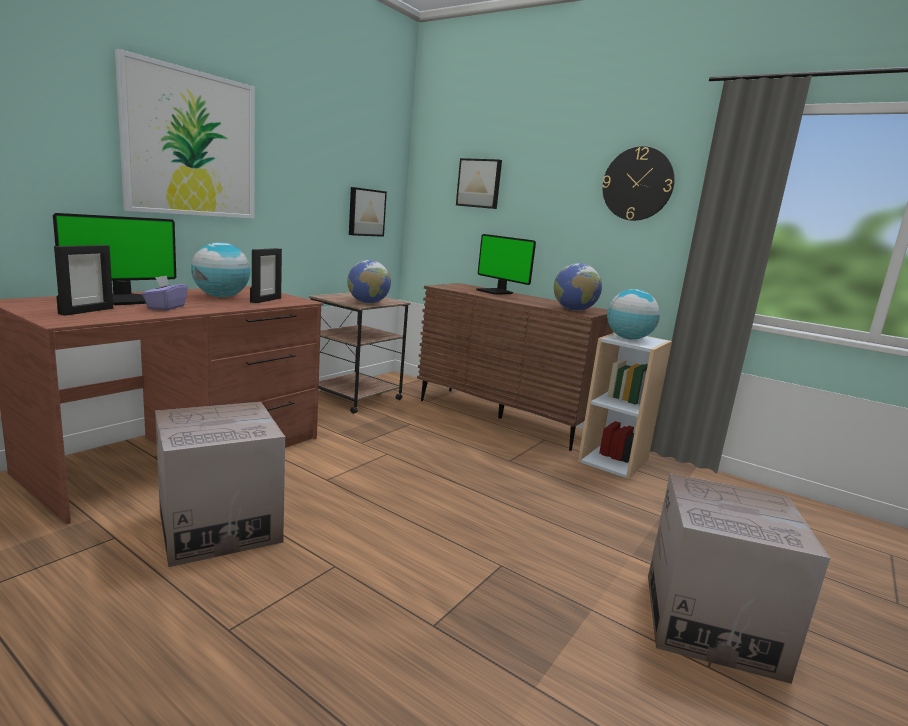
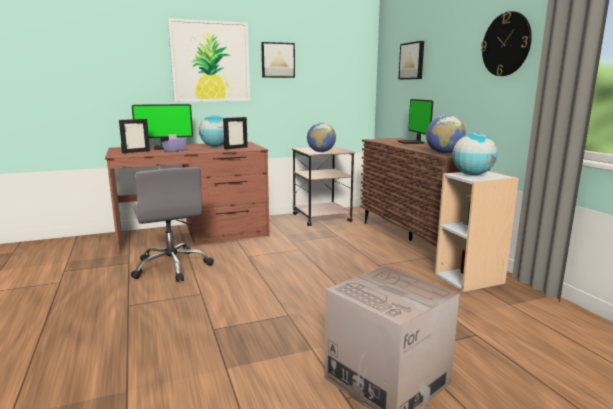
camera: 35 degrees right, 0 degrees up
cardboard box [155,402,285,567] -> grey office chair [131,167,214,282]
picture [349,187,387,237] -> picture moved to [261,42,295,78]

